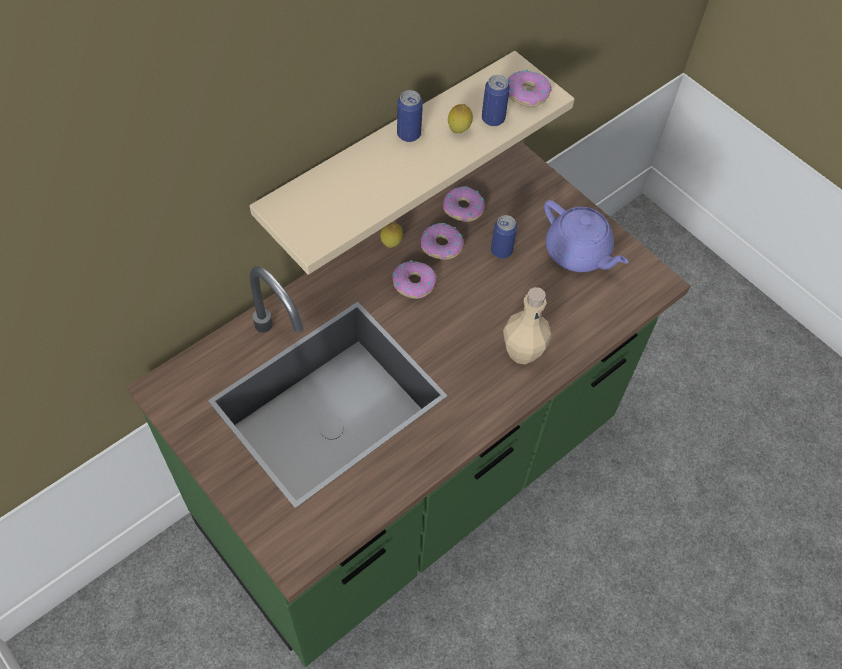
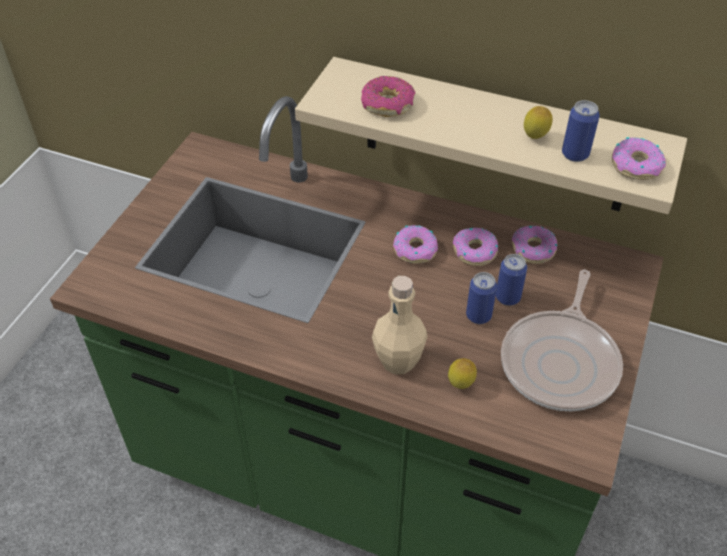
camera: 65 degrees right, 10 degrees down
lemon [380,222,403,248] -> lemon moved to [448,358,477,389]
can [397,90,423,142] -> can moved to [466,272,497,324]
purple teapot [544,200,629,272] -> frying pan [501,269,623,411]
none -> donut [361,76,415,117]

